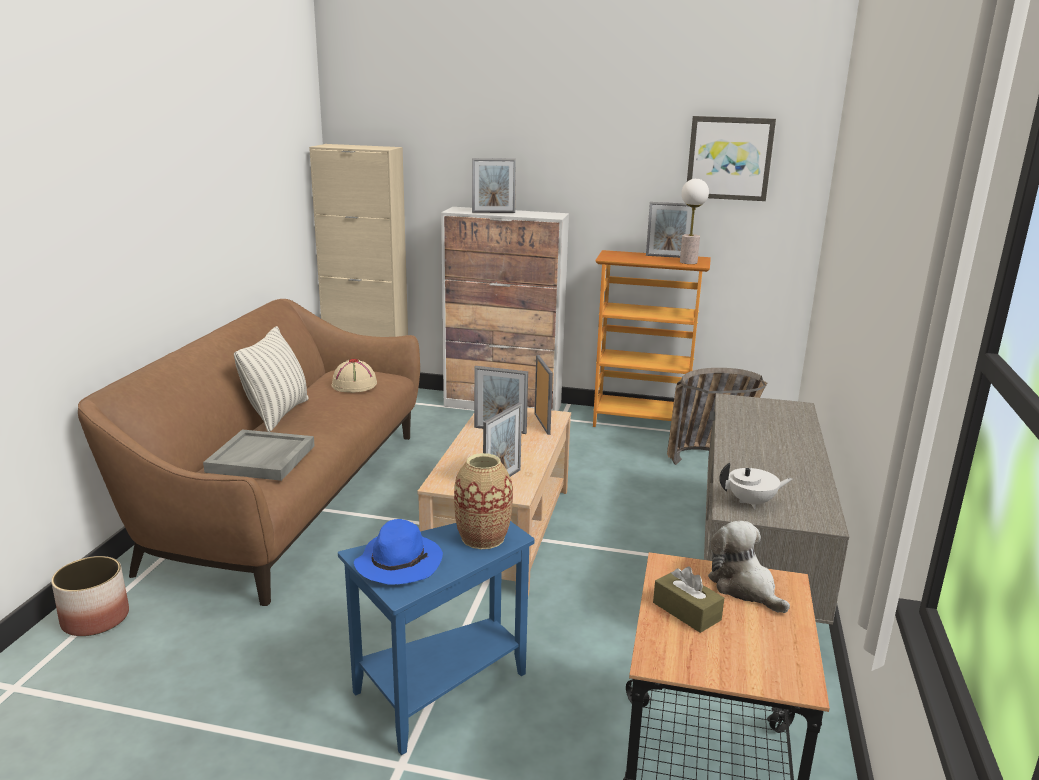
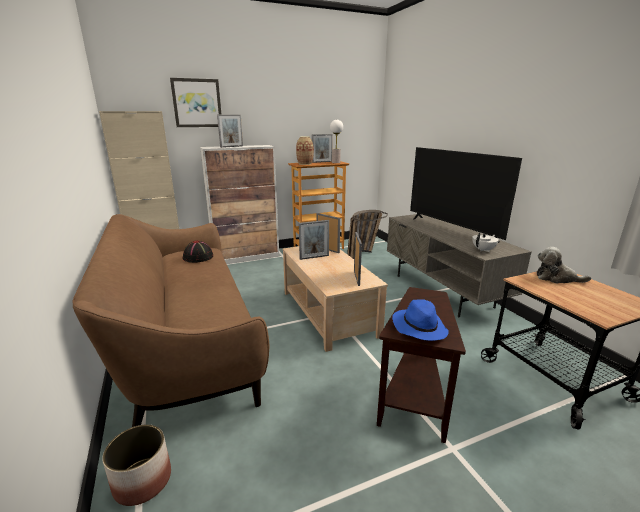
camera: 35 degrees left, 0 degrees up
grey tray [203,429,315,481] -> none
pillow [234,326,309,432] -> none
beige hat [331,359,377,393] -> black hat [183,240,213,263]
blue side table [338,521,534,755] -> brown side table [377,287,466,443]
vase [454,453,513,549] -> vase moved to [296,136,314,165]
brown tissue box [653,566,724,633] -> none
picture [687,116,776,201] -> picture moved to [170,78,221,127]
none -> television [410,147,522,243]

